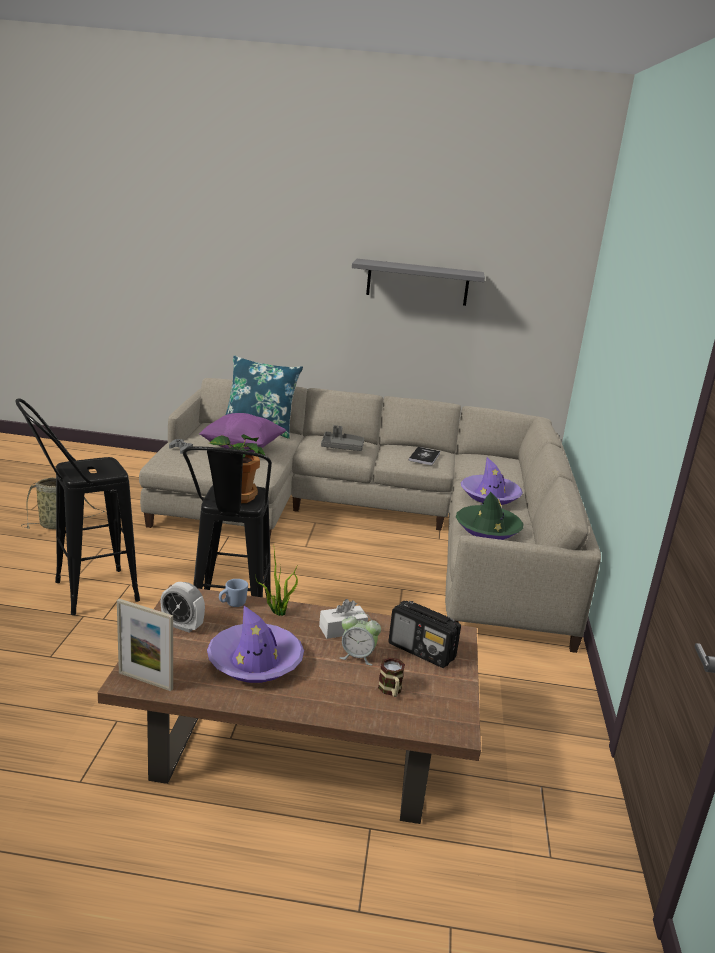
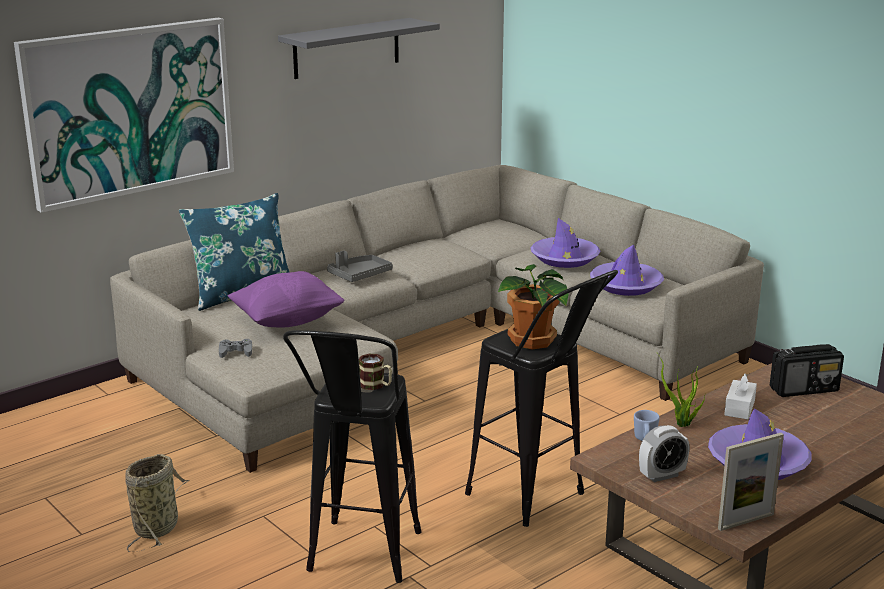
camera: 45 degrees left, 0 degrees up
alarm clock [340,613,381,666] -> none
mug [378,657,405,697] -> mug moved to [359,354,392,390]
book [409,447,440,465] -> none
green hat [456,492,523,540] -> purple hat [590,244,664,296]
none -> picture [14,18,234,213]

